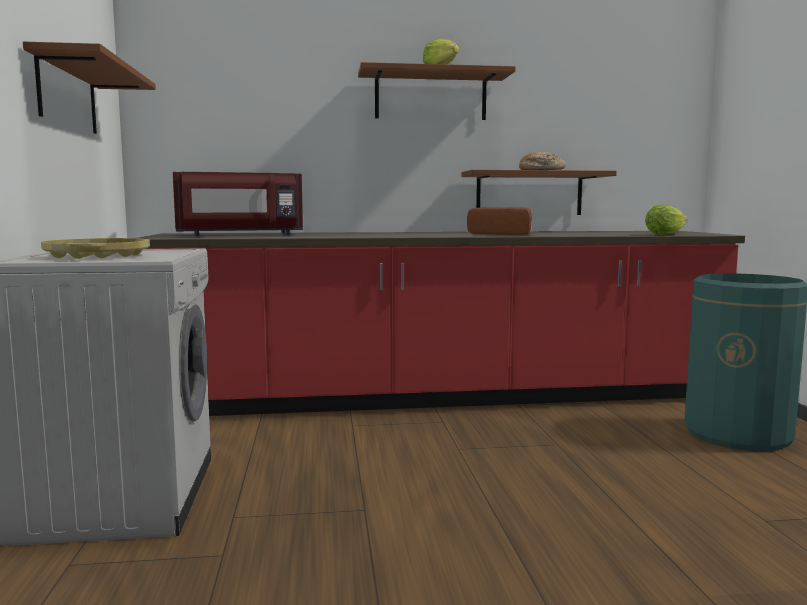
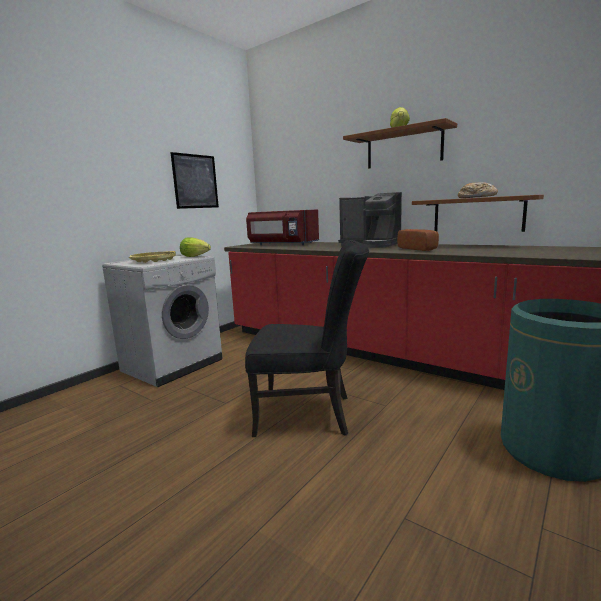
camera: 45 degrees right, 5 degrees up
brown shelf [23,42,156,134] -> picture [170,152,219,209]
lettuce [645,205,687,235] -> lettuce moved to [180,237,211,257]
none -> black chair [245,240,369,437]
none -> coffee machine [338,192,402,248]

